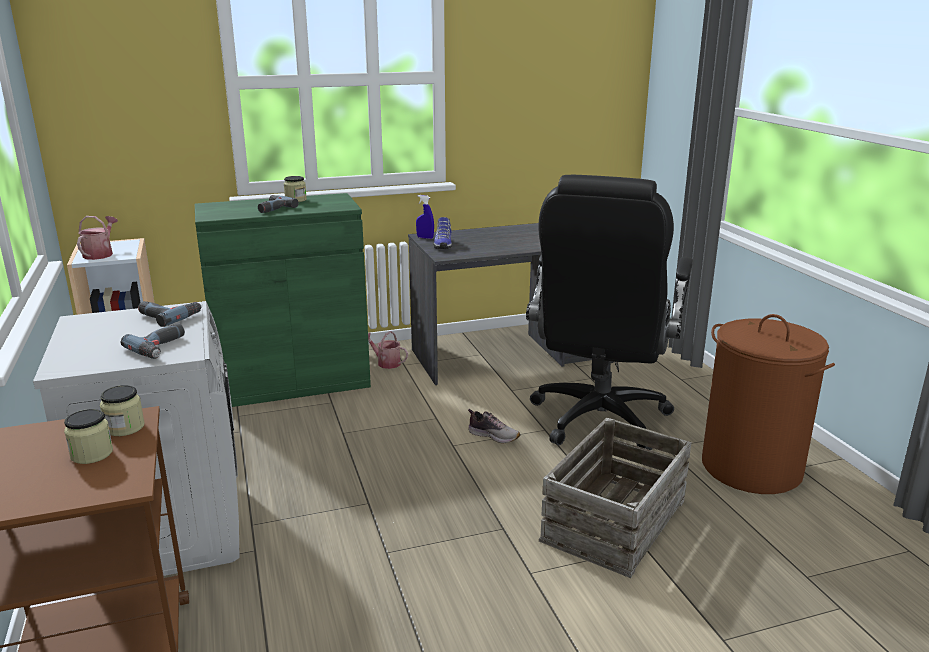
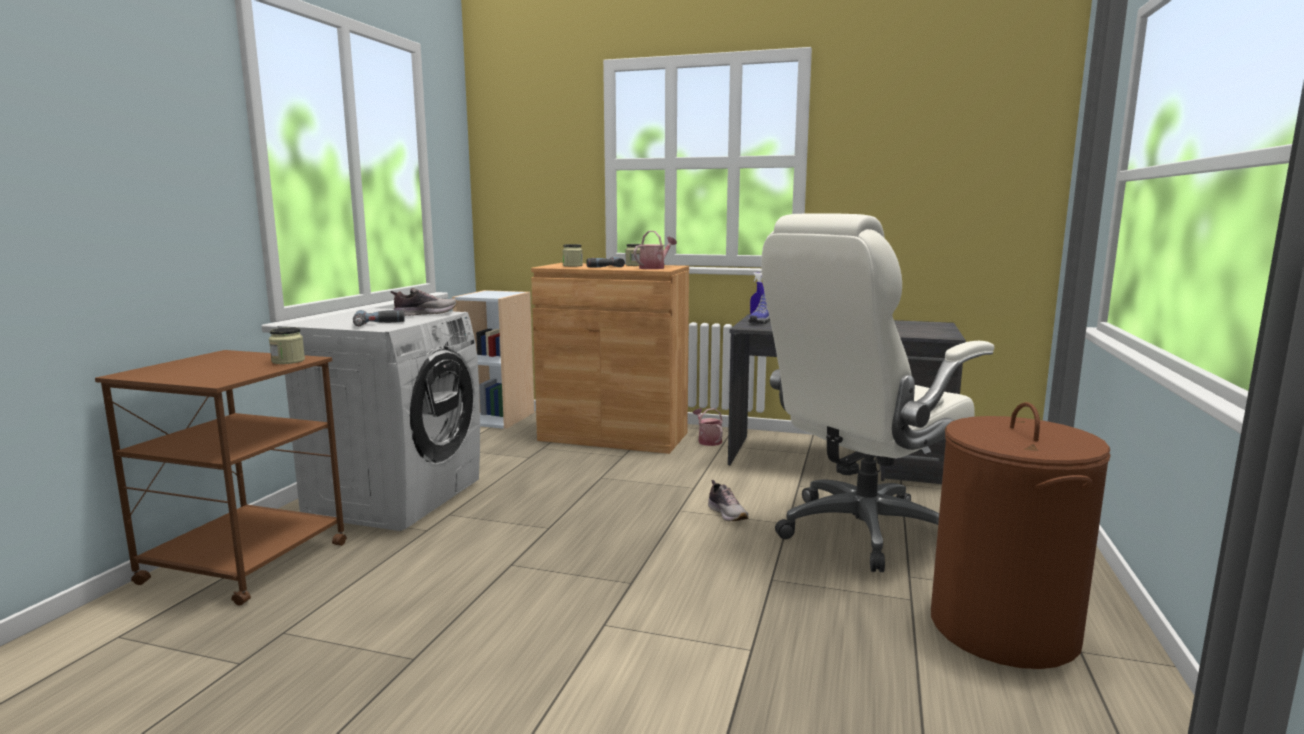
camera: 35 degrees right, 10 degrees down
jar [64,409,113,464] -> jar moved to [562,244,583,267]
watering can [77,216,118,260] -> watering can moved to [634,231,677,269]
power drill [138,301,202,327] -> shoe [390,288,457,316]
green cabinet [195,193,371,407] -> brown cabinet [531,263,689,454]
black office chair [526,175,693,450] -> white office chair [761,213,994,572]
crate [539,418,691,578] -> none

